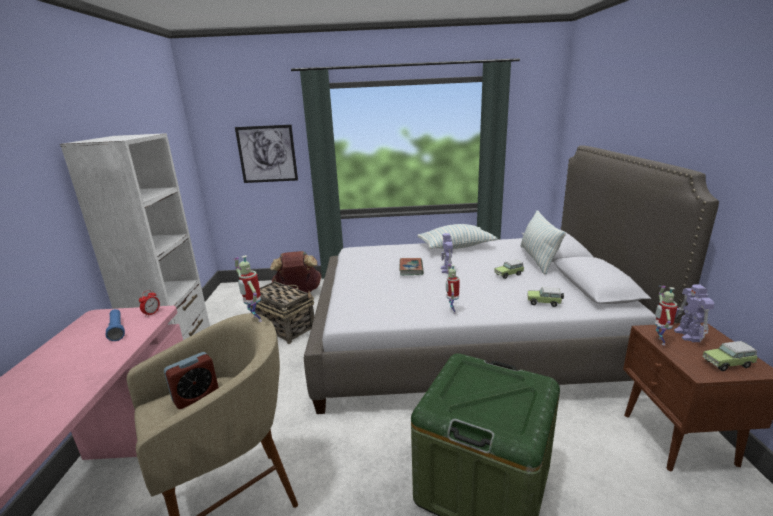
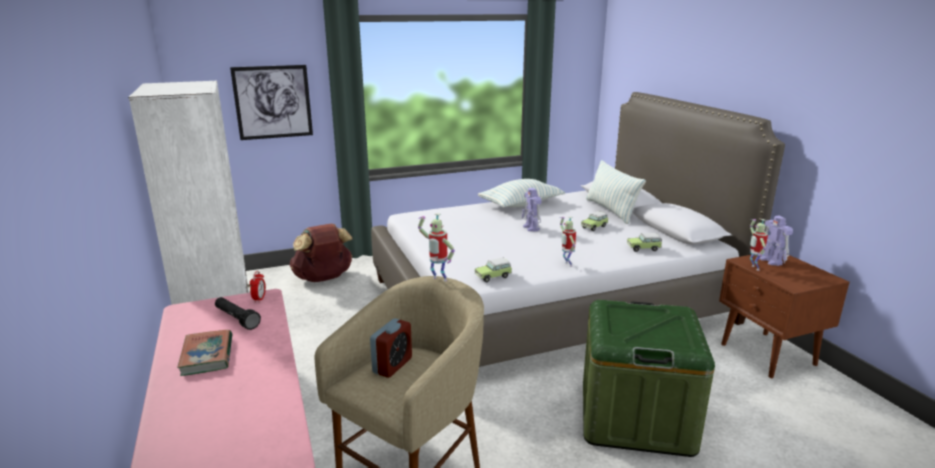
camera: 20 degrees left, 0 degrees up
blue flashlight [106,309,125,341] -> black flashlight [215,297,261,330]
basket [250,277,314,344] -> none
book [399,258,424,275] -> book moved to [177,330,232,376]
toy car [702,341,758,371] -> toy car moved to [475,258,512,282]

